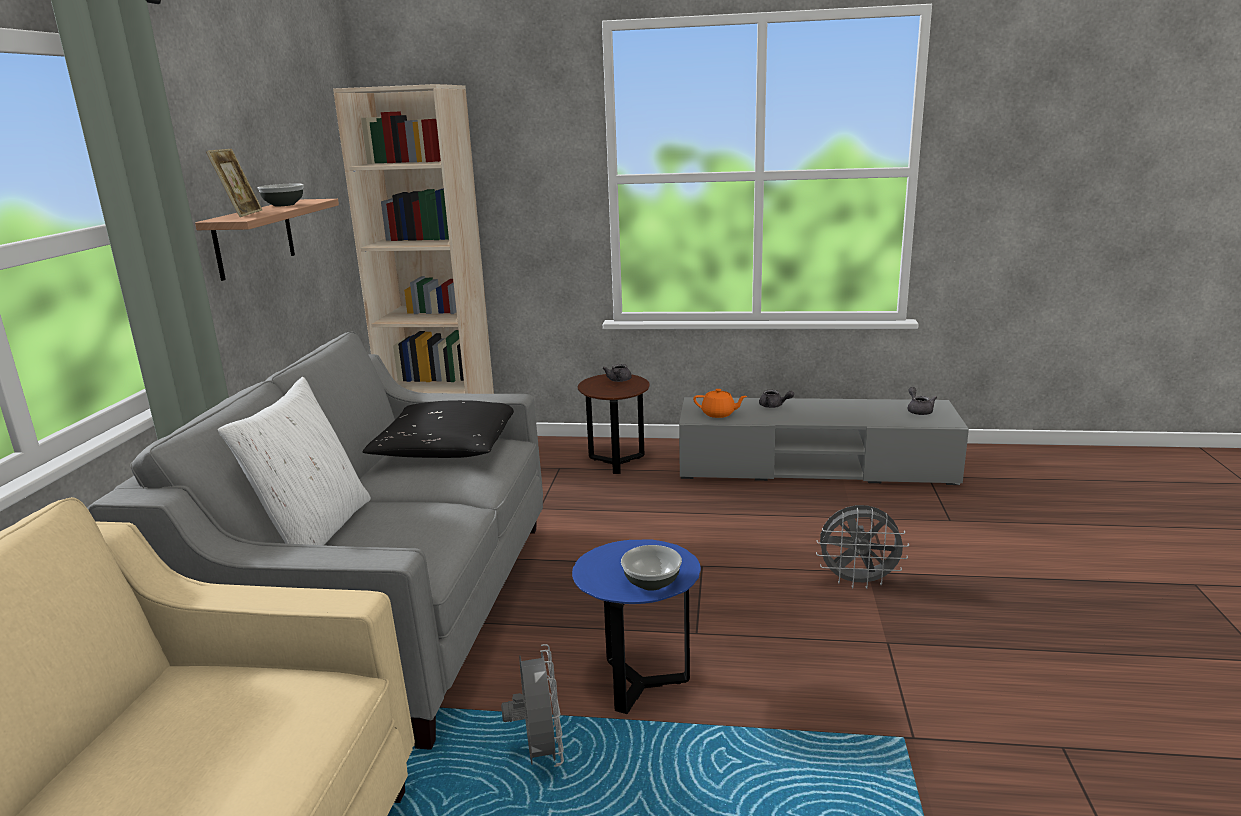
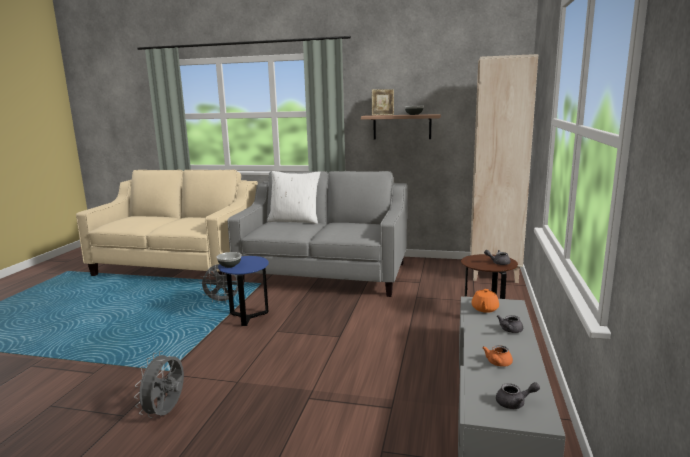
camera: 95 degrees right, 5 degrees down
black pillow [363,400,514,458] -> none
grey fan [816,505,909,589] -> grey fan moved to [134,351,184,418]
none -> orange teapot [482,345,513,367]

